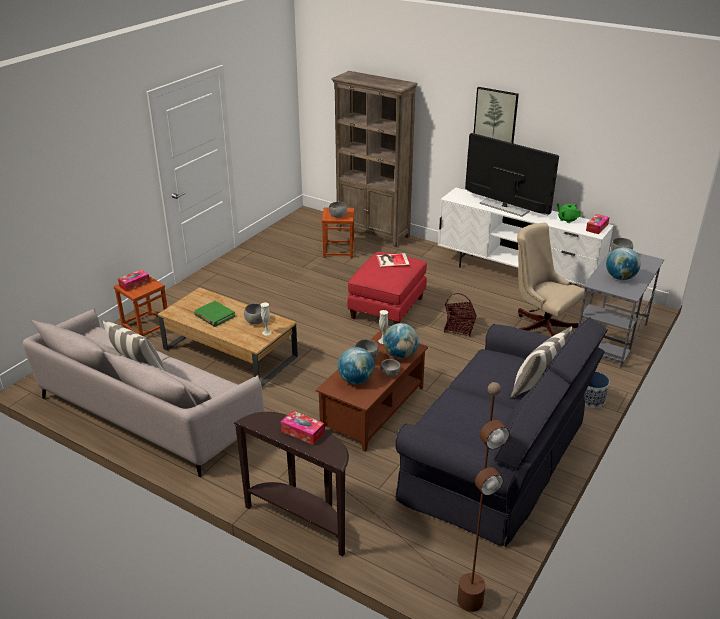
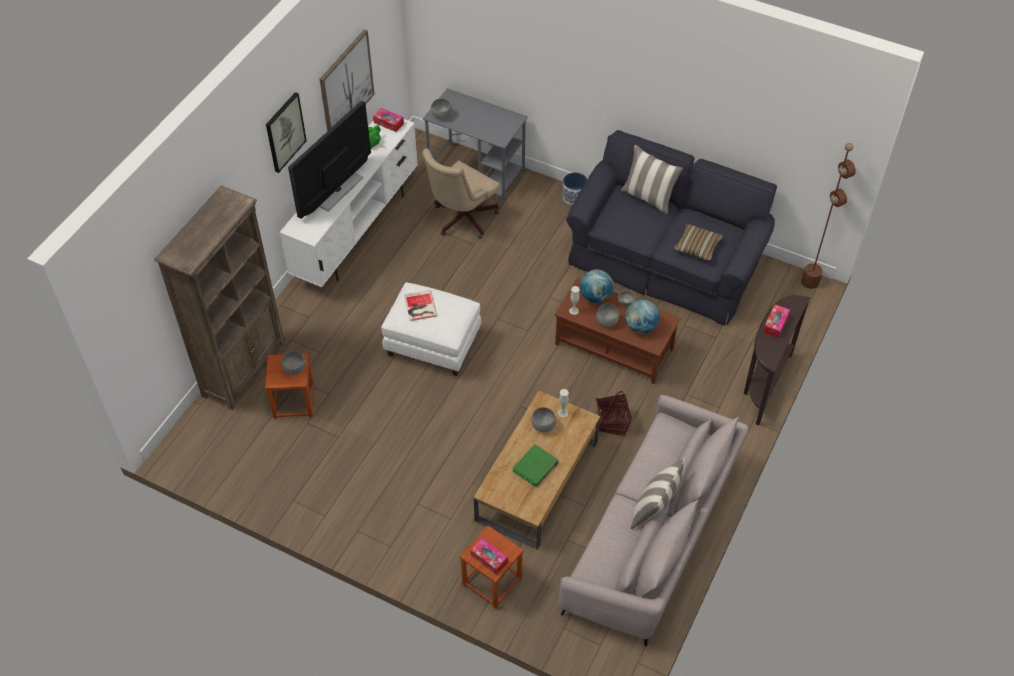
camera: 95 degrees left, 20 degrees up
red ottoman [347,252,427,324] -> white ottoman [381,282,481,376]
basket [444,293,477,336] -> basket moved to [595,391,632,436]
globe [606,247,641,280] -> none
none -> picture [320,30,374,131]
none -> pillow [674,224,723,261]

